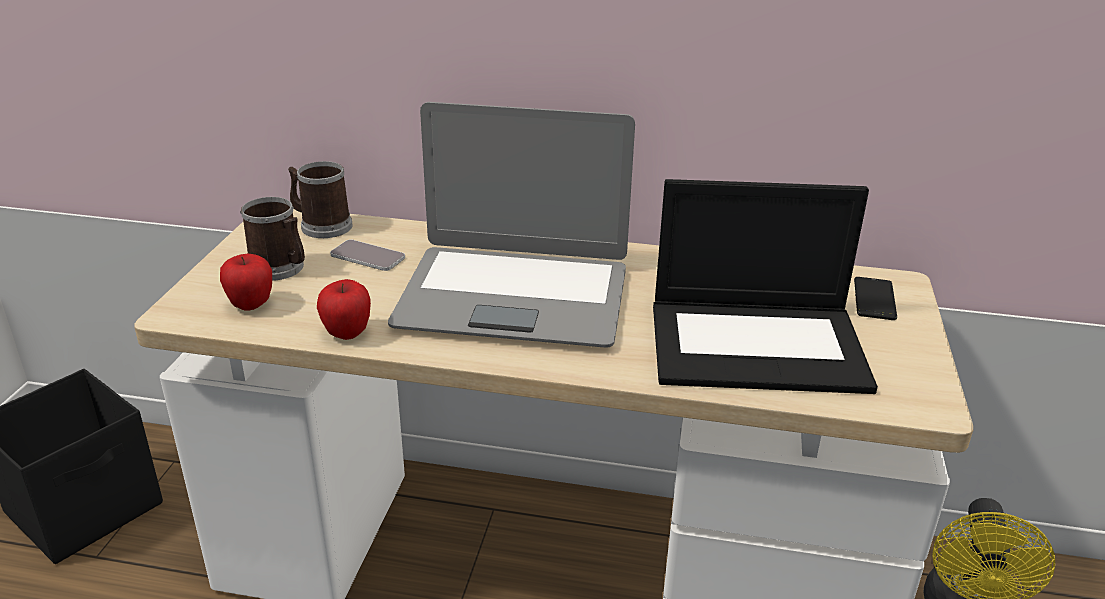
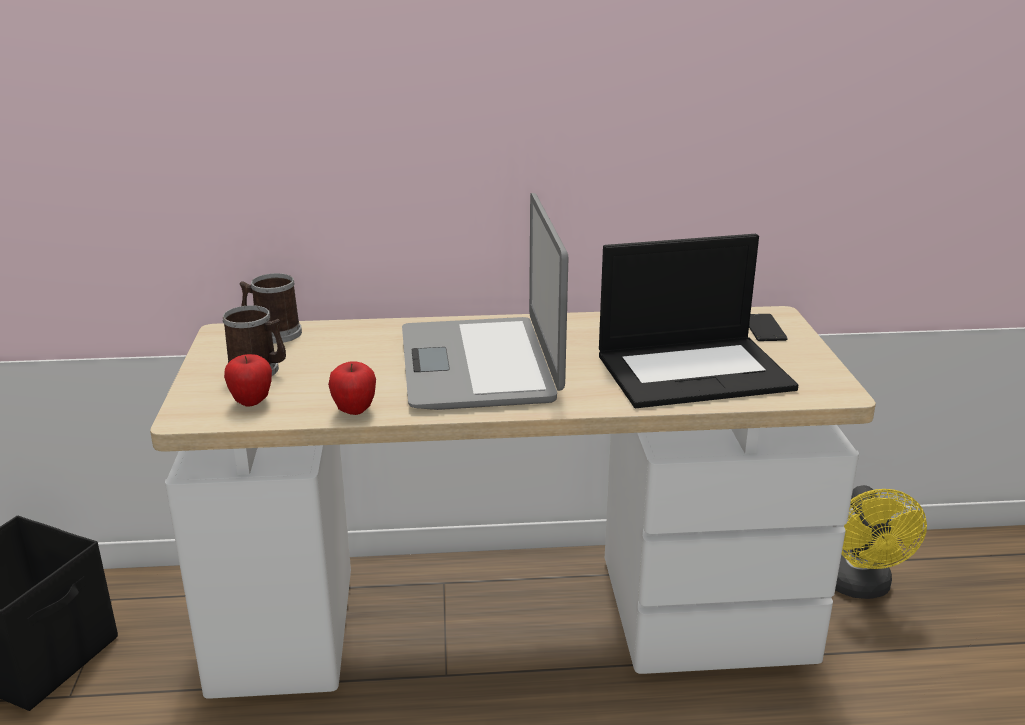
camera: 15 degrees left, 5 degrees down
phone [330,239,405,271] -> none
laptop [388,102,635,348] -> laptop turned 90 degrees clockwise [402,193,568,410]

